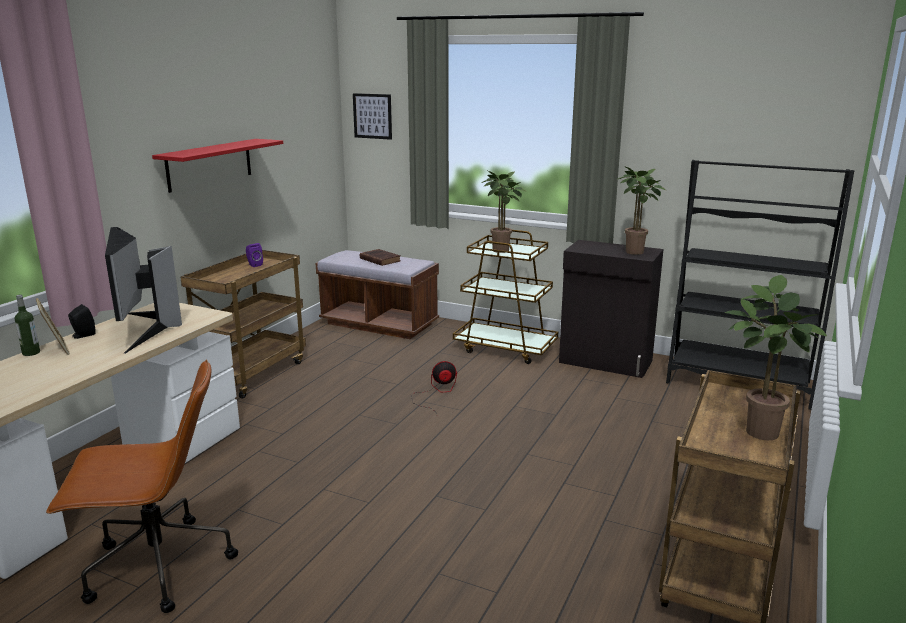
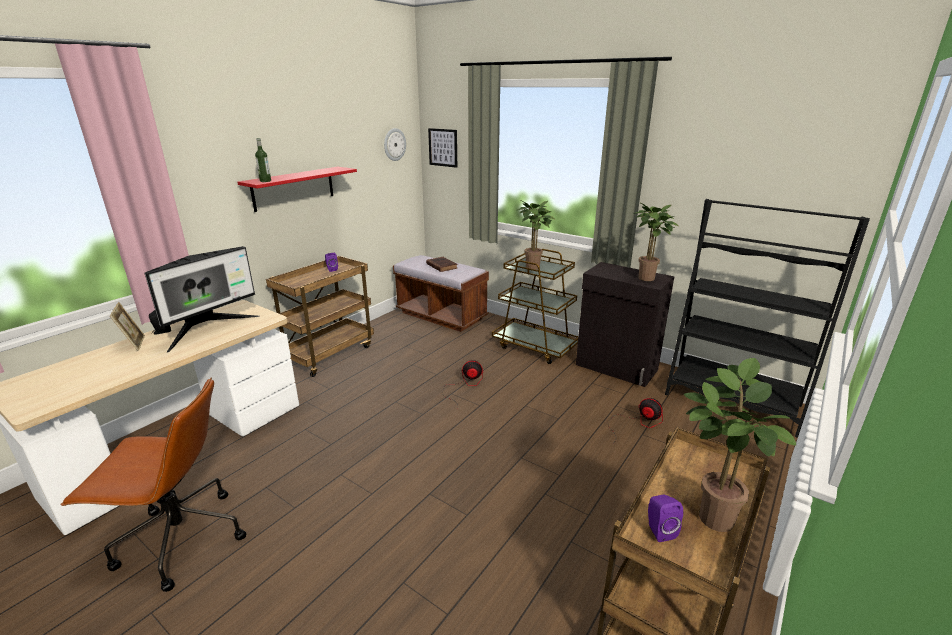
camera: 10 degrees right, 5 degrees up
bottle [15,295,40,356] -> bottle moved to [255,138,271,182]
monitor [105,227,182,354] -> monitor turned 135 degrees counterclockwise [145,246,259,353]
none -> wall clock [384,128,406,161]
none -> fan [608,398,663,441]
none -> purple speaker [648,495,683,542]

